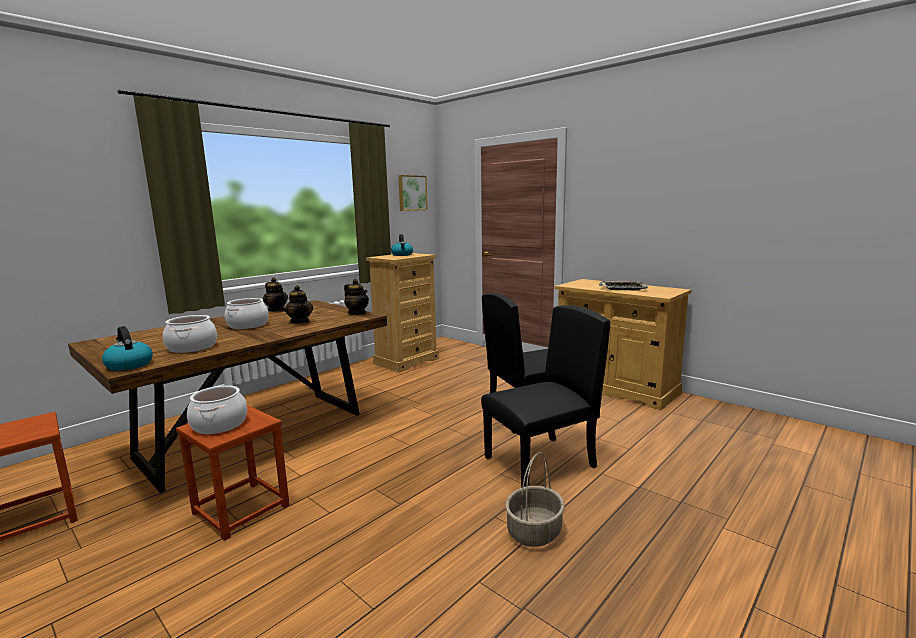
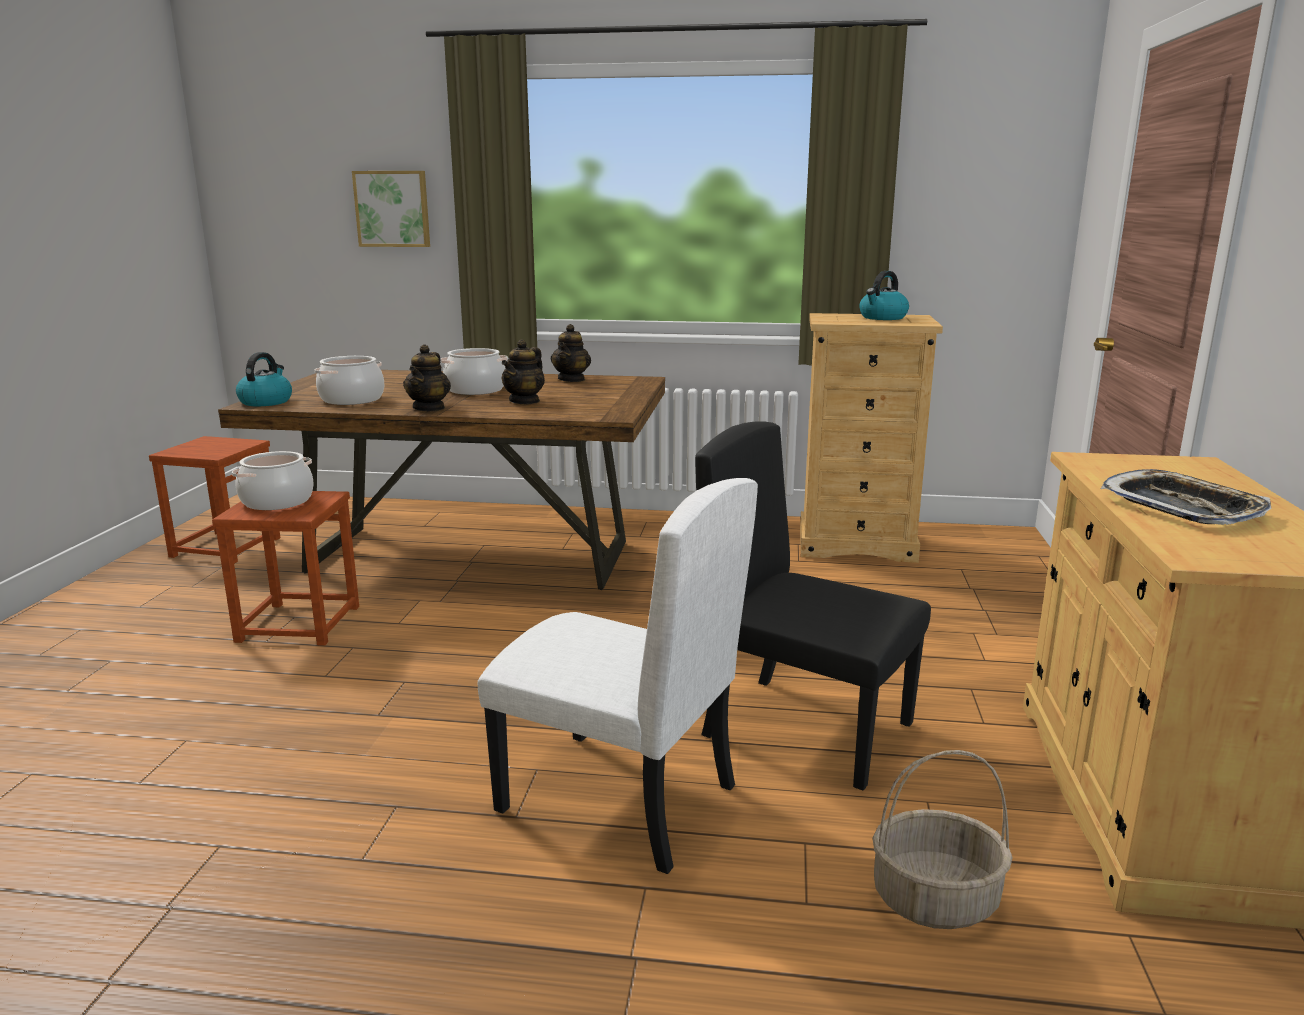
camera: 55 degrees right, 5 degrees up
teapot [344,279,369,315] -> teapot moved to [403,344,451,411]
picture [398,175,428,211] -> picture moved to [352,171,430,247]
black chair [481,305,610,488] -> white chair [478,478,758,874]
basket [505,452,565,547] -> basket moved to [872,750,1013,929]

